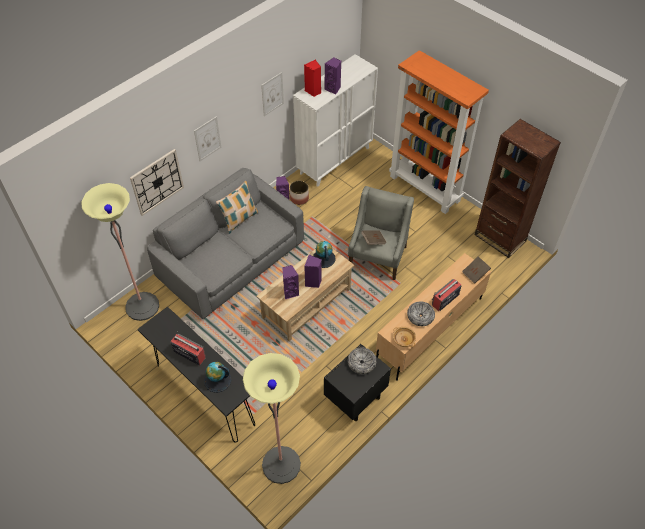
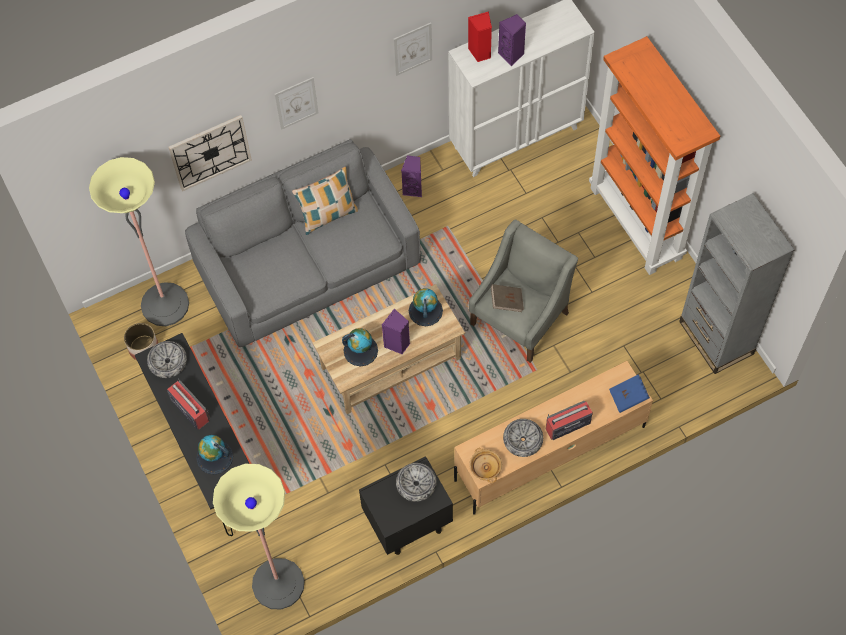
camera: 20 degrees right, 10 degrees up
purple speaker [282,265,299,299] -> globe [342,328,378,366]
planter [290,181,309,205] -> planter moved to [124,323,158,360]
brown book [462,256,491,284] -> blue book [609,375,650,413]
brown bookcase [475,119,561,258] -> grey bookcase [679,193,795,374]
none -> bowl [147,341,187,378]

